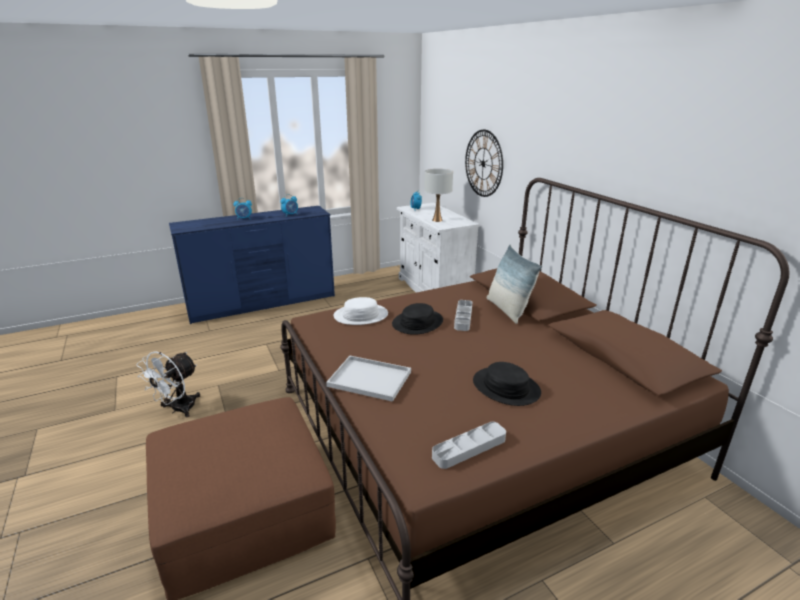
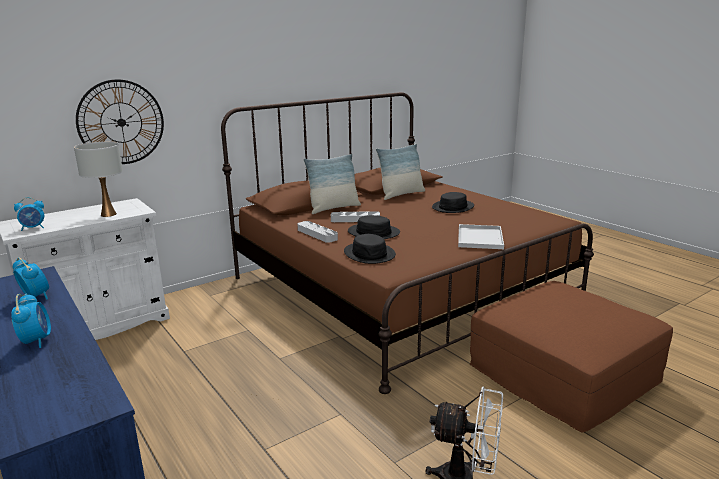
camera: 100 degrees left, 5 degrees down
white hat [334,297,388,325] -> black hat [344,234,396,264]
grey tray [432,422,506,469] -> grey tray moved to [298,221,338,243]
none -> pillow [376,144,425,200]

